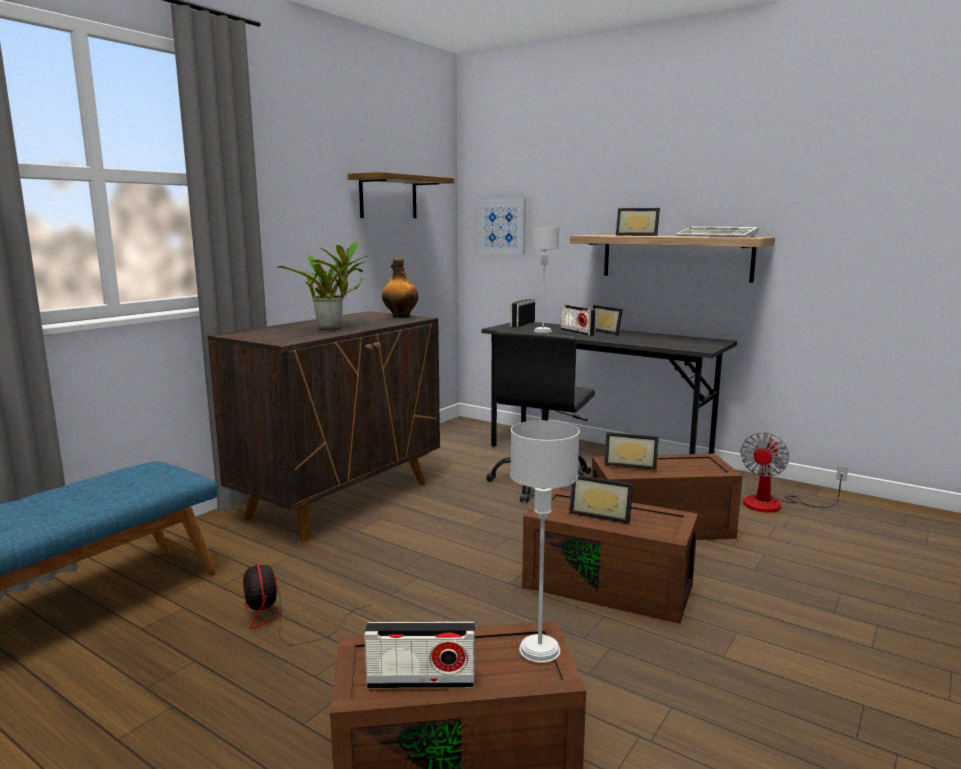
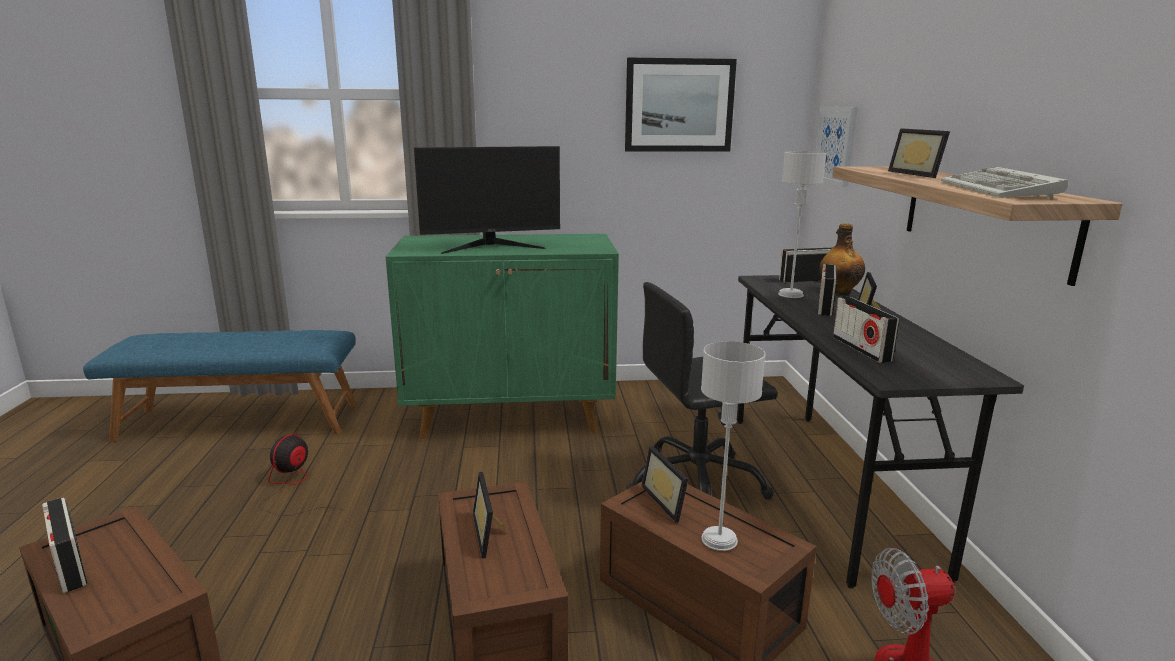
camera: 50 degrees right, 5 degrees up
brown cabinet [208,311,440,542] -> green cabinet [386,234,619,438]
potted plant [277,241,368,330] -> monitor [414,146,560,254]
shelf [347,172,454,218] -> picture [625,58,737,152]
bottle [382,258,418,317] -> bottle moved to [819,223,865,295]
grey table lamp [510,420,580,663] -> grey table lamp moved to [701,341,766,551]
none -> radio [833,297,899,363]

